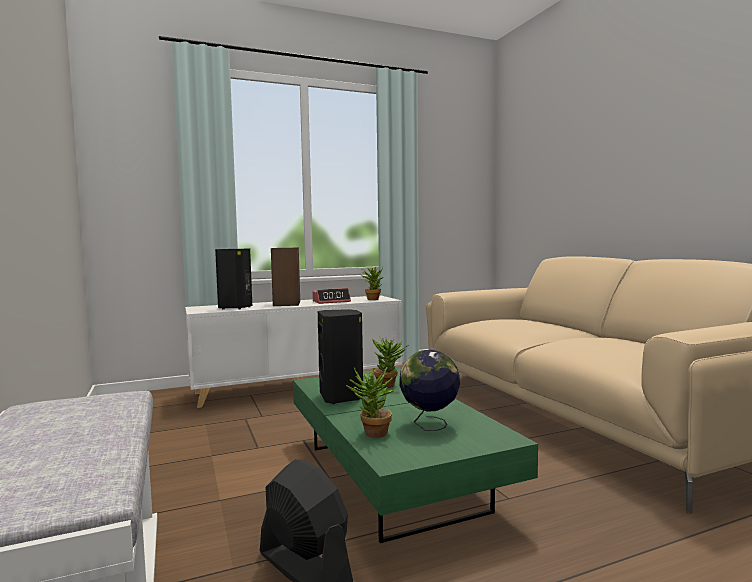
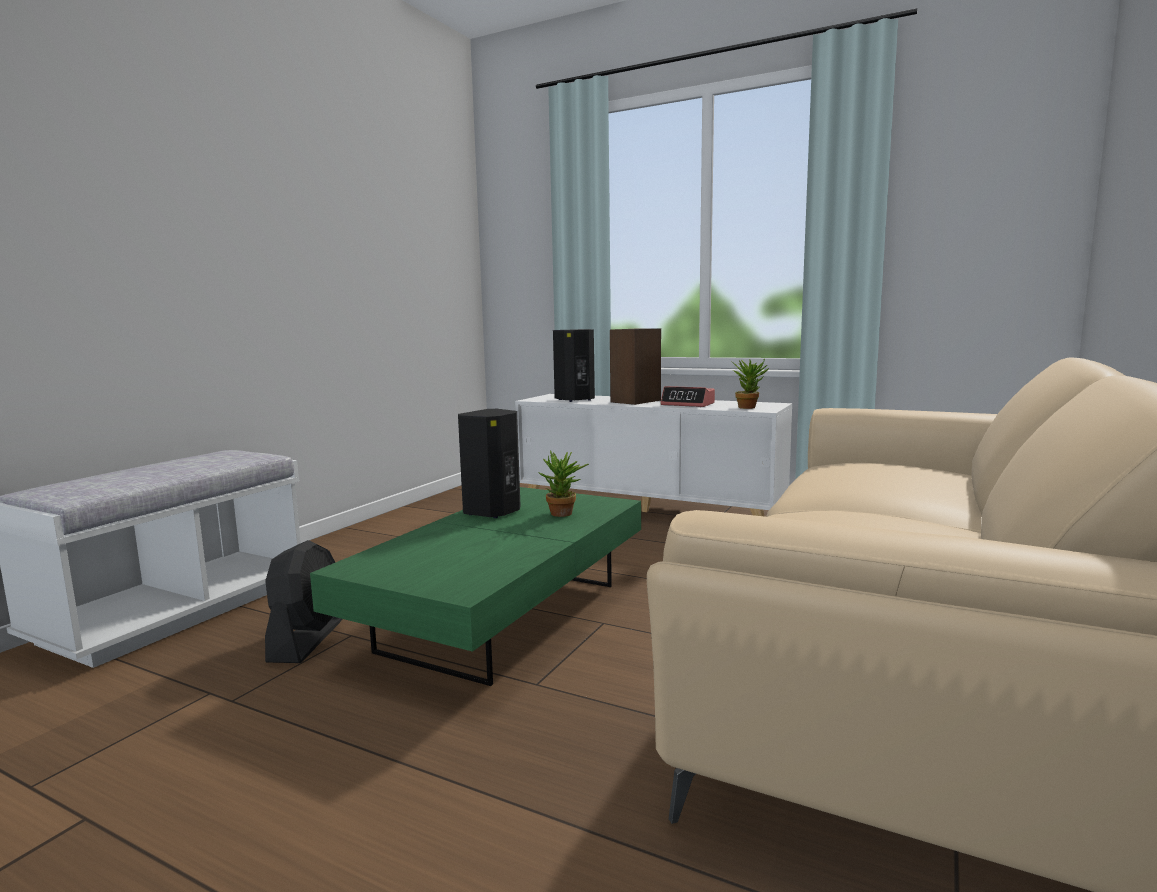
camera: 50 degrees right, 5 degrees up
potted plant [346,367,397,438] -> none
globe [399,350,460,431] -> none

